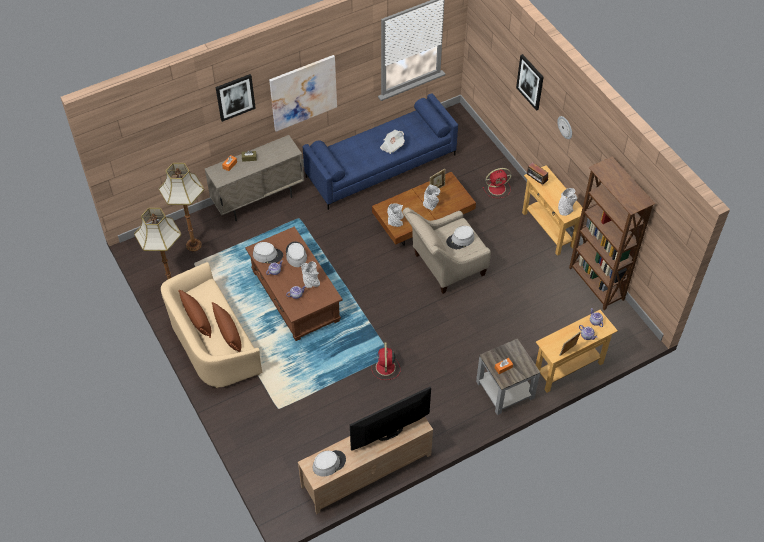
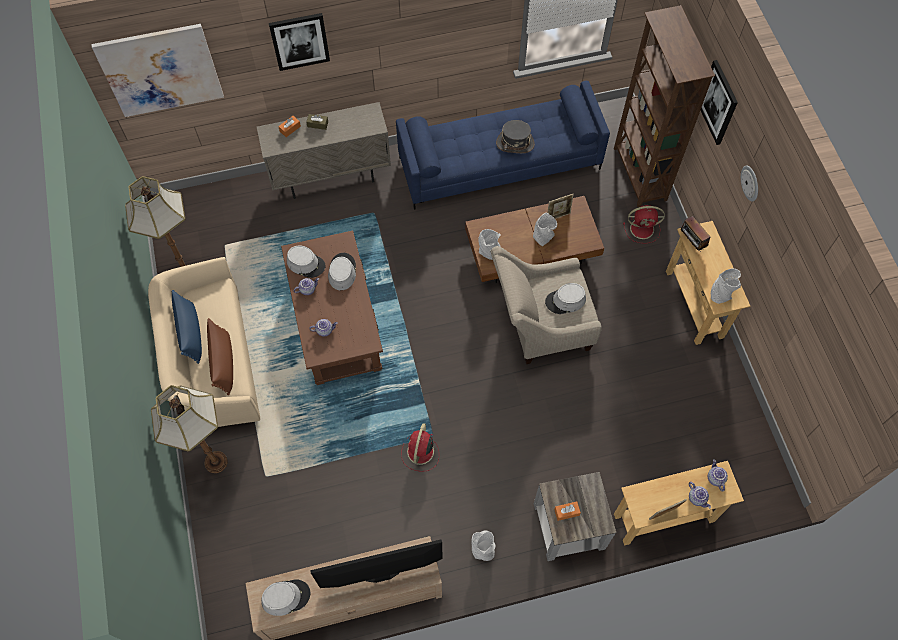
camera: 15 degrees right, 10 degrees up
floor lamp [159,163,204,251] -> floor lamp moved to [151,385,227,473]
brown pillow [178,290,211,338] -> blue pillow [171,290,202,364]
picture [269,55,337,132] -> picture moved to [91,24,224,117]
grey vase [301,261,320,288] -> grey vase moved to [471,531,495,561]
newspaper [380,130,405,154] -> grey hat [496,120,535,153]
brown bookcase [569,157,655,310] -> brown bookcase moved to [614,5,715,207]

